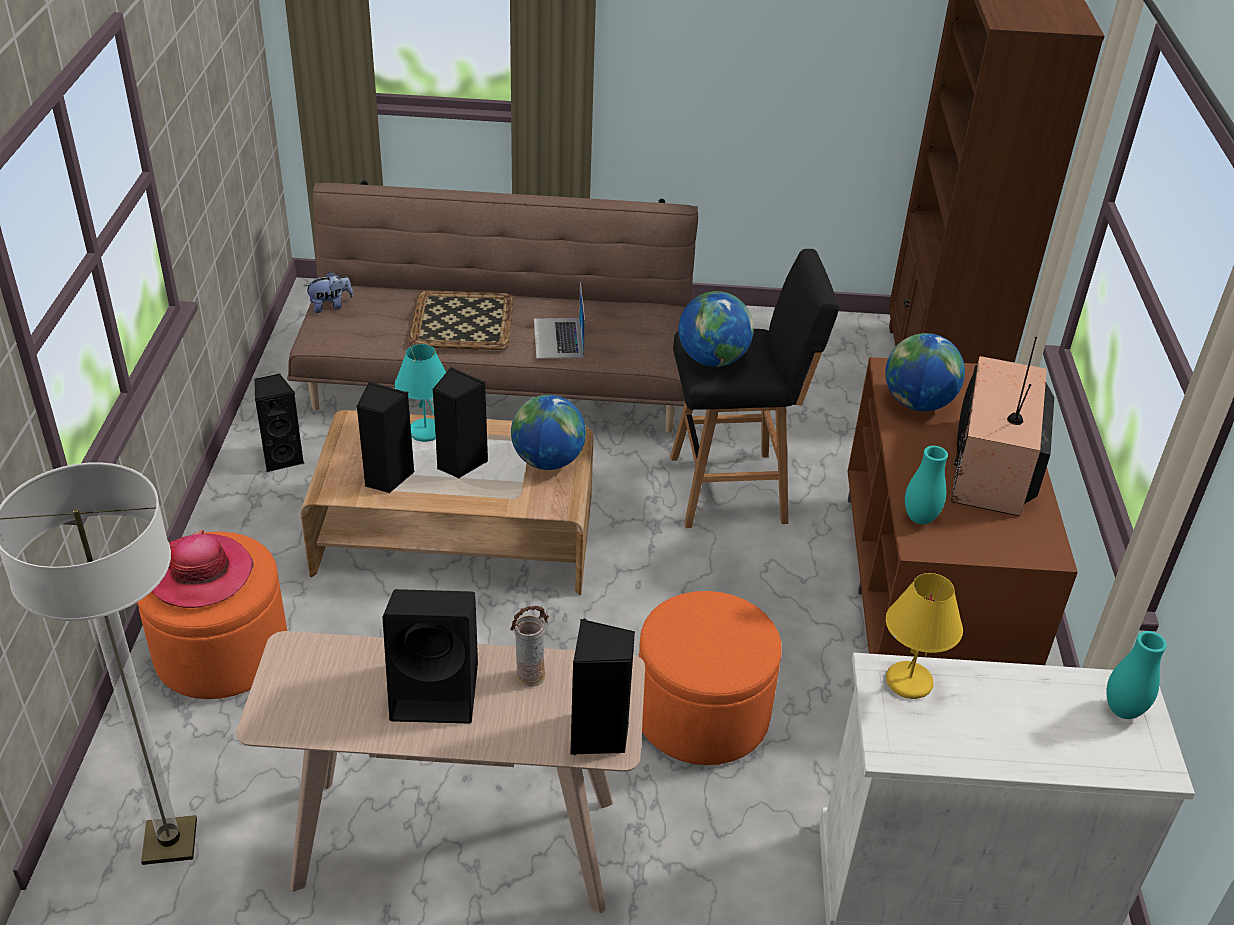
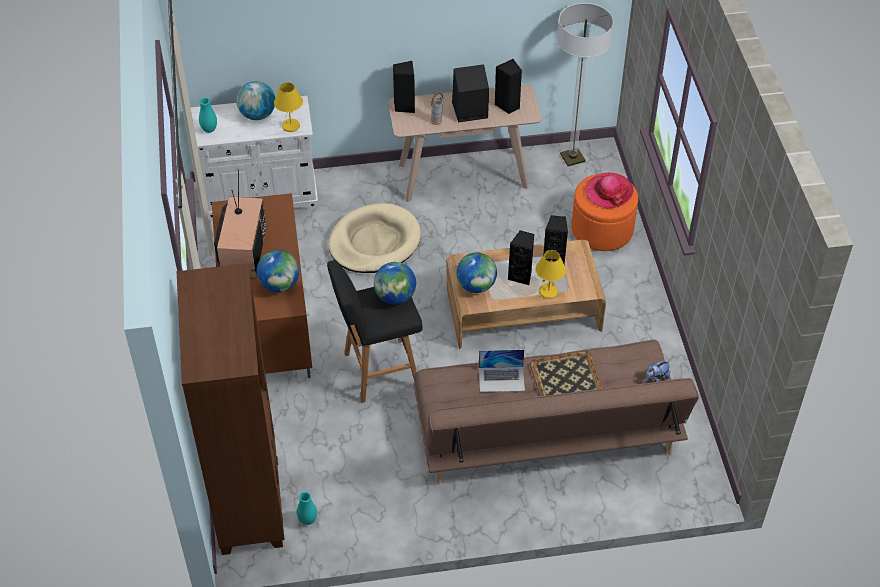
camera: 170 degrees right, 10 degrees up
black speaker [254,374,304,472] -> black speaker moved to [494,59,522,114]
turquoise table lamp [395,344,446,442] -> yellow table lamp [535,250,566,299]
laptop [534,282,585,359] -> laptop turned 105 degrees clockwise [479,350,525,392]
orange ottoman [639,591,782,765] -> beige dog bed [328,203,421,273]
turquoise vase [905,446,948,524] -> turquoise vase moved to [297,492,317,525]
none -> globe [236,81,275,120]

